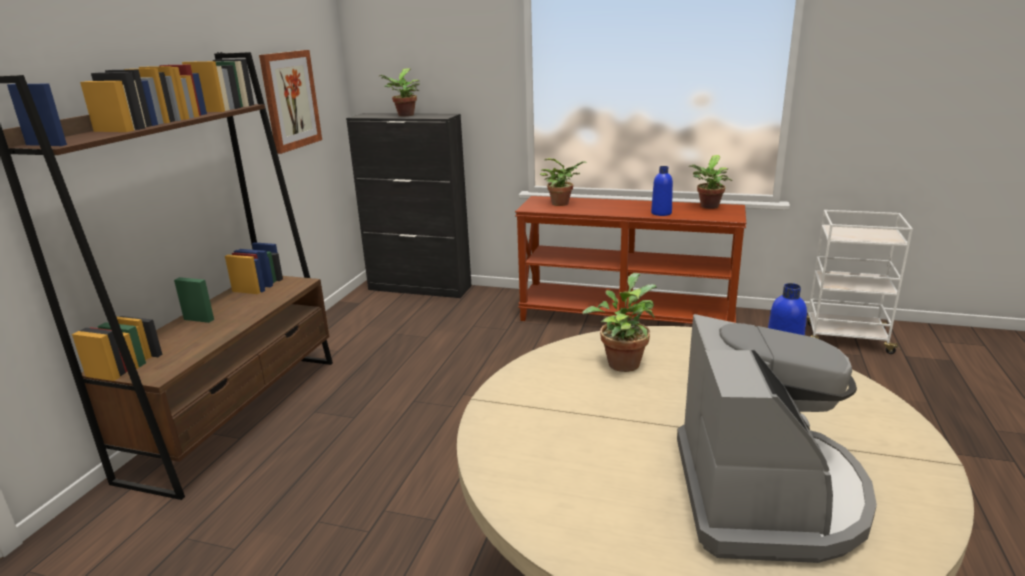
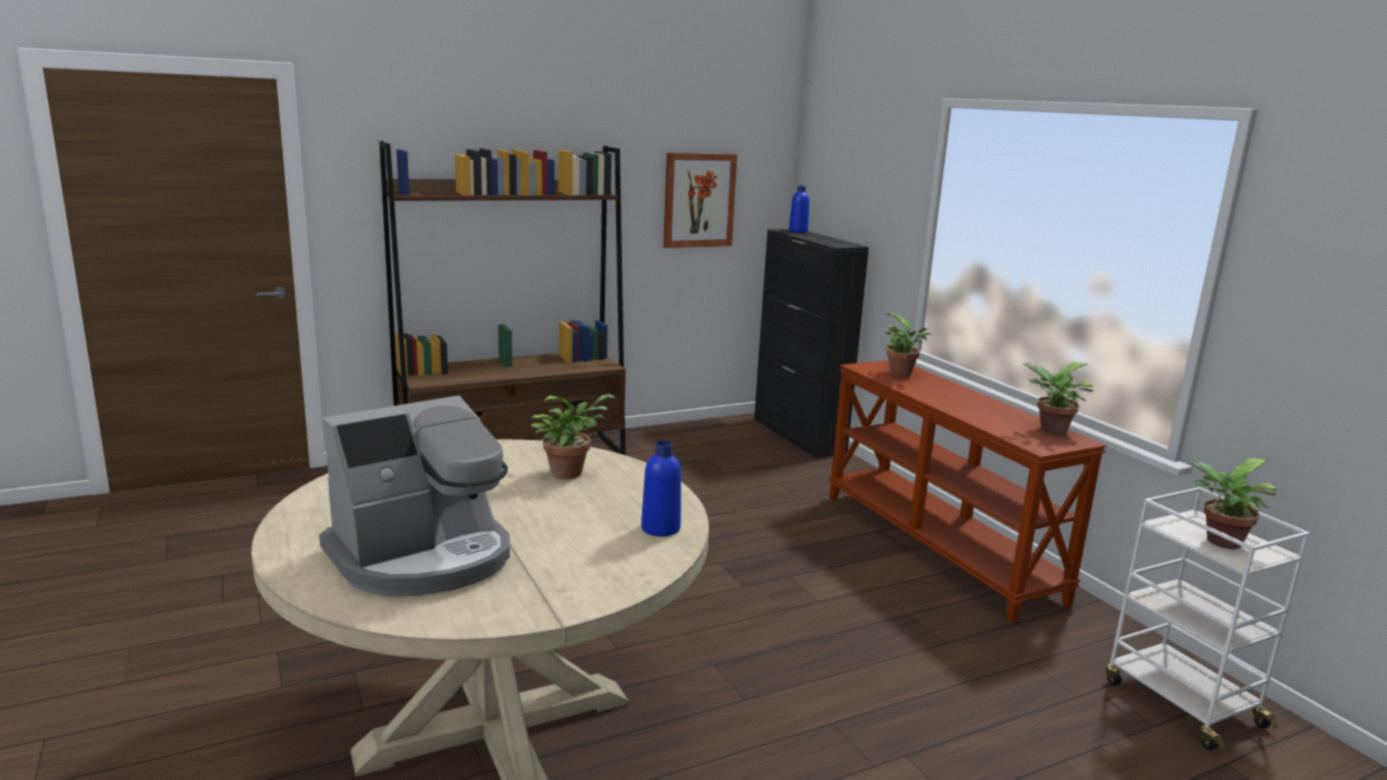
camera: 45 degrees right, 5 degrees down
potted plant [379,68,420,116] -> potted plant moved to [1187,458,1278,549]
blue bottle [651,166,673,216] -> blue bottle moved to [789,186,809,233]

